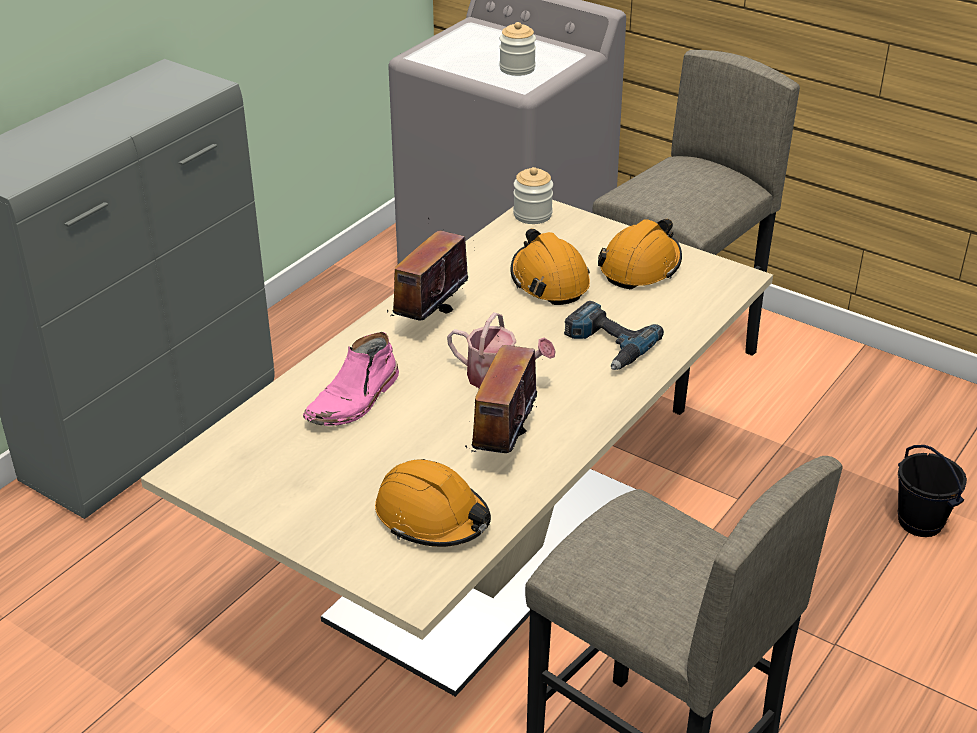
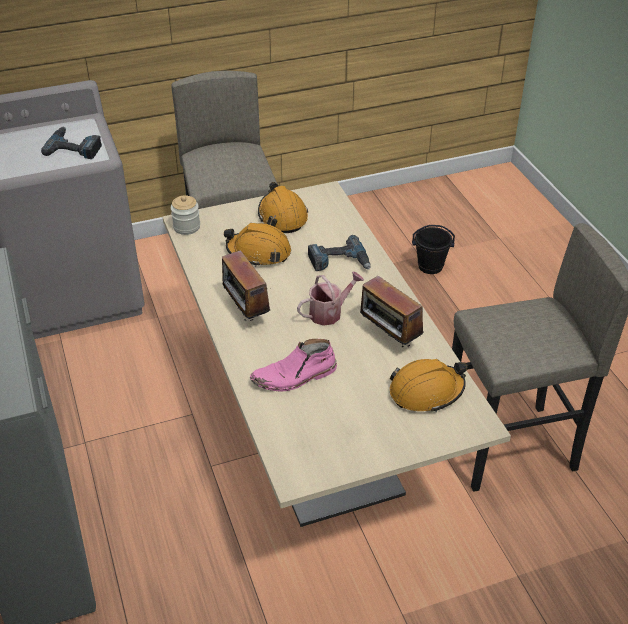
camera: 55 degrees left, 5 degrees up
pink boot [303,332,399,426] -> pink boot turned 90 degrees clockwise [250,339,337,391]
jar [499,22,536,76] -> power drill [41,127,102,159]

